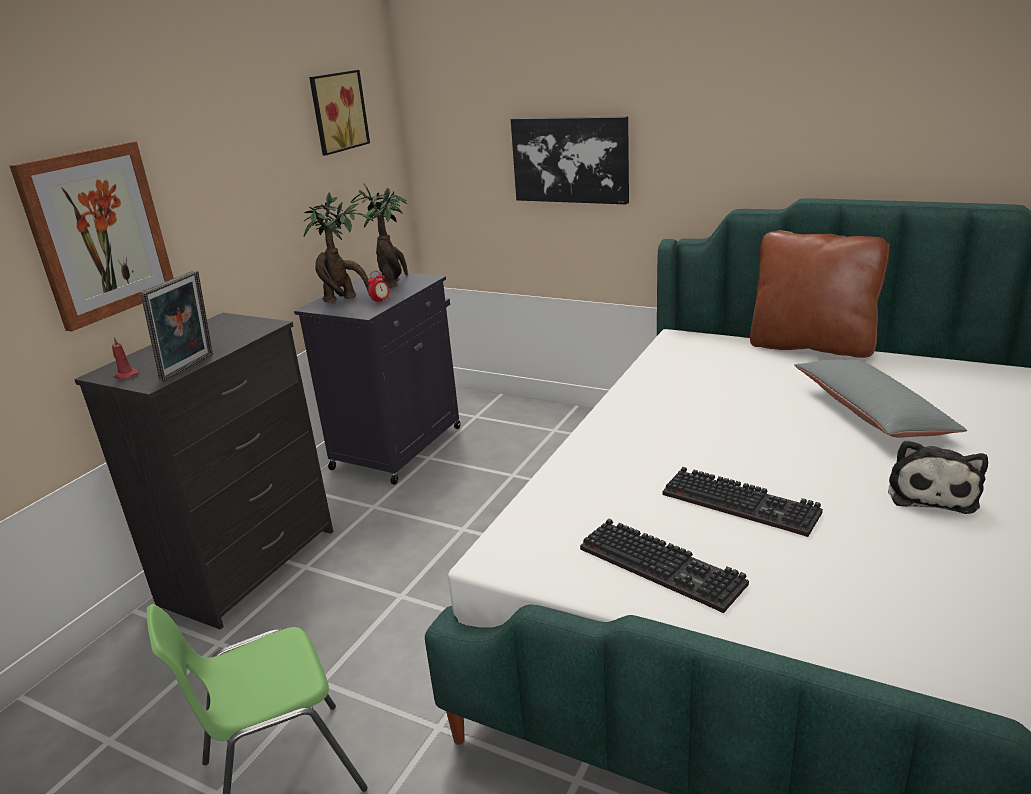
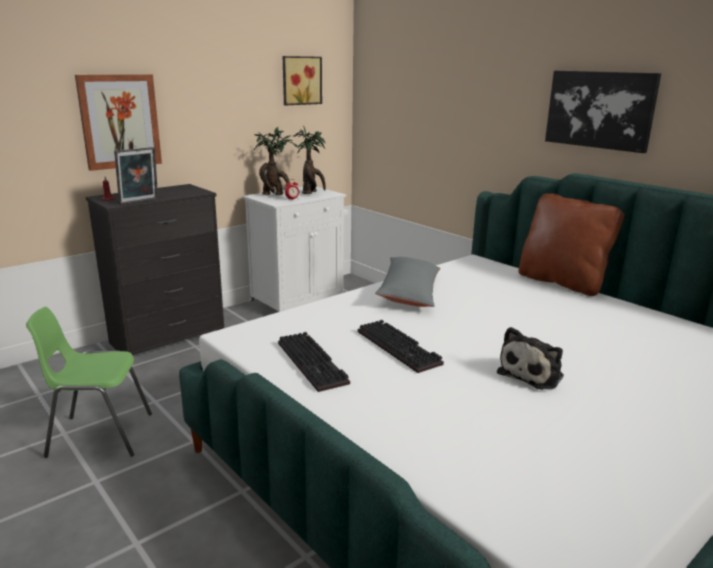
camera: 20 degrees right, 5 degrees down
black cabinet [294,270,460,485] -> white cabinet [242,187,348,312]
picture [511,116,629,204] -> picture moved to [545,71,661,153]
grey pillow [794,359,967,438] -> grey pillow moved to [375,257,440,307]

